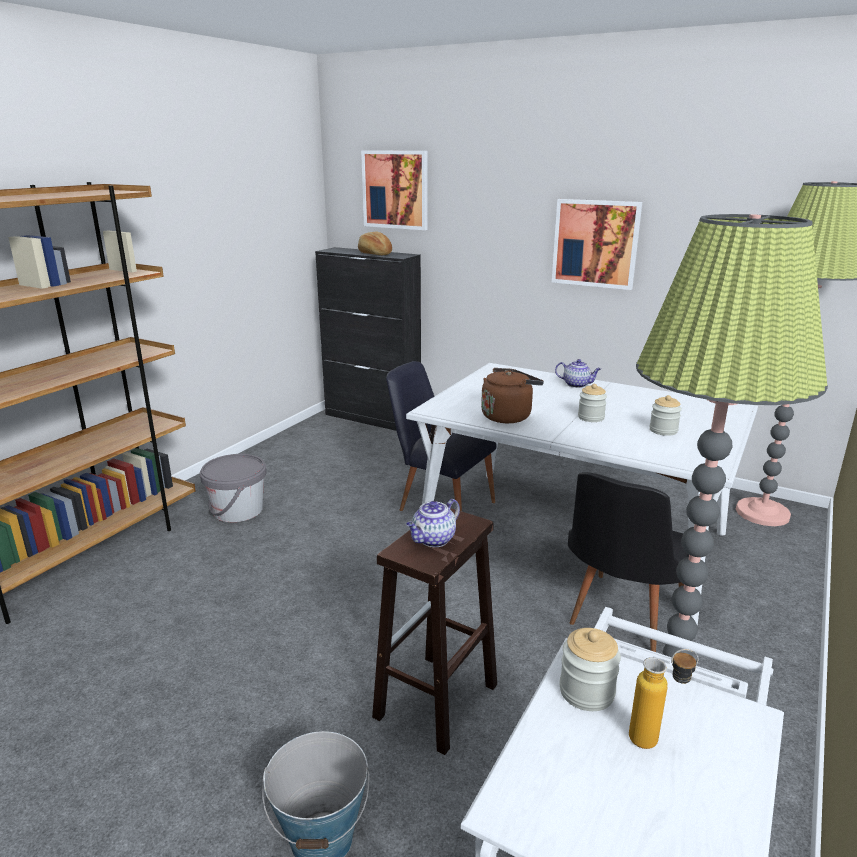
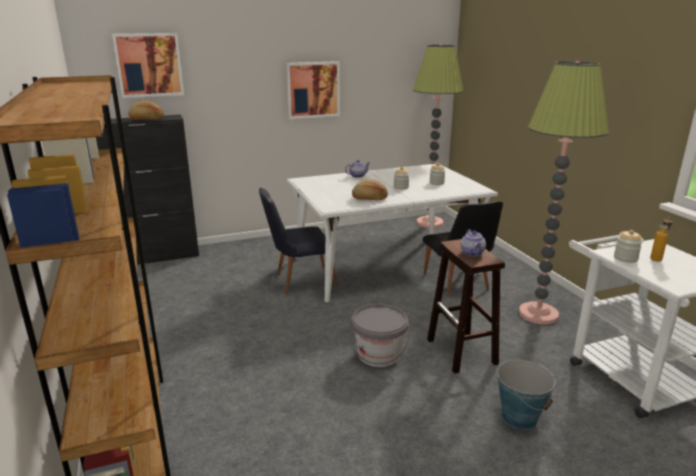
camera: 50 degrees left, 0 degrees up
grey bucket [200,454,267,522] -> grey bucket moved to [348,304,409,367]
brown kettle [481,368,544,423] -> bread [352,179,388,200]

